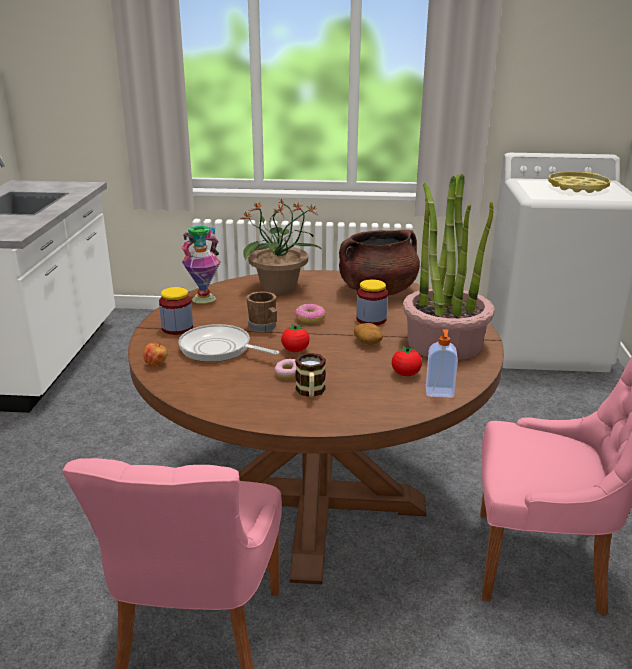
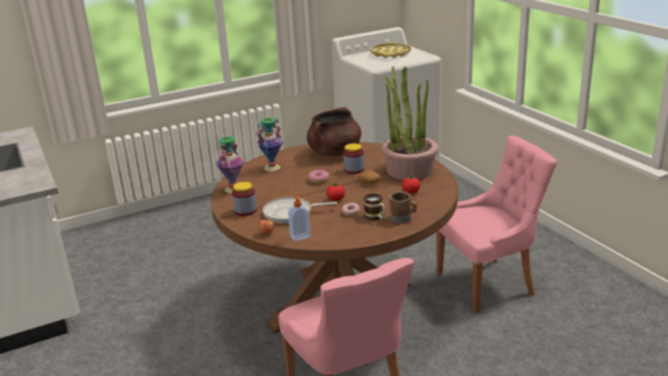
camera: 30 degrees left, 0 degrees up
potted plant [240,198,321,294] -> vase [256,118,283,171]
brown mug [247,292,277,333] -> brown mug moved to [389,192,417,223]
soap dispenser [426,329,458,398] -> soap dispenser moved to [288,196,311,242]

